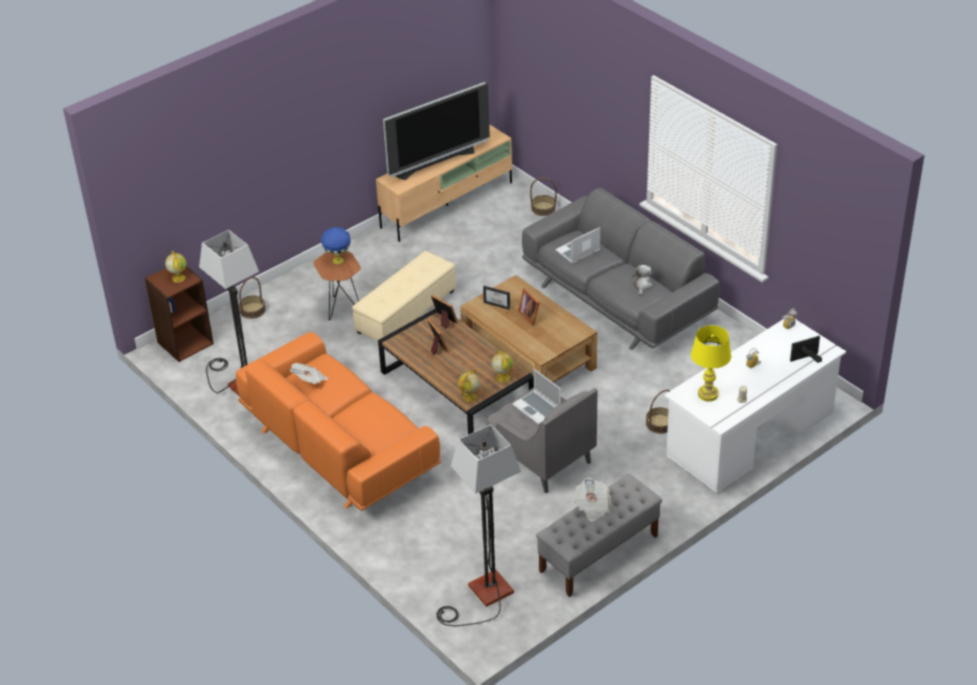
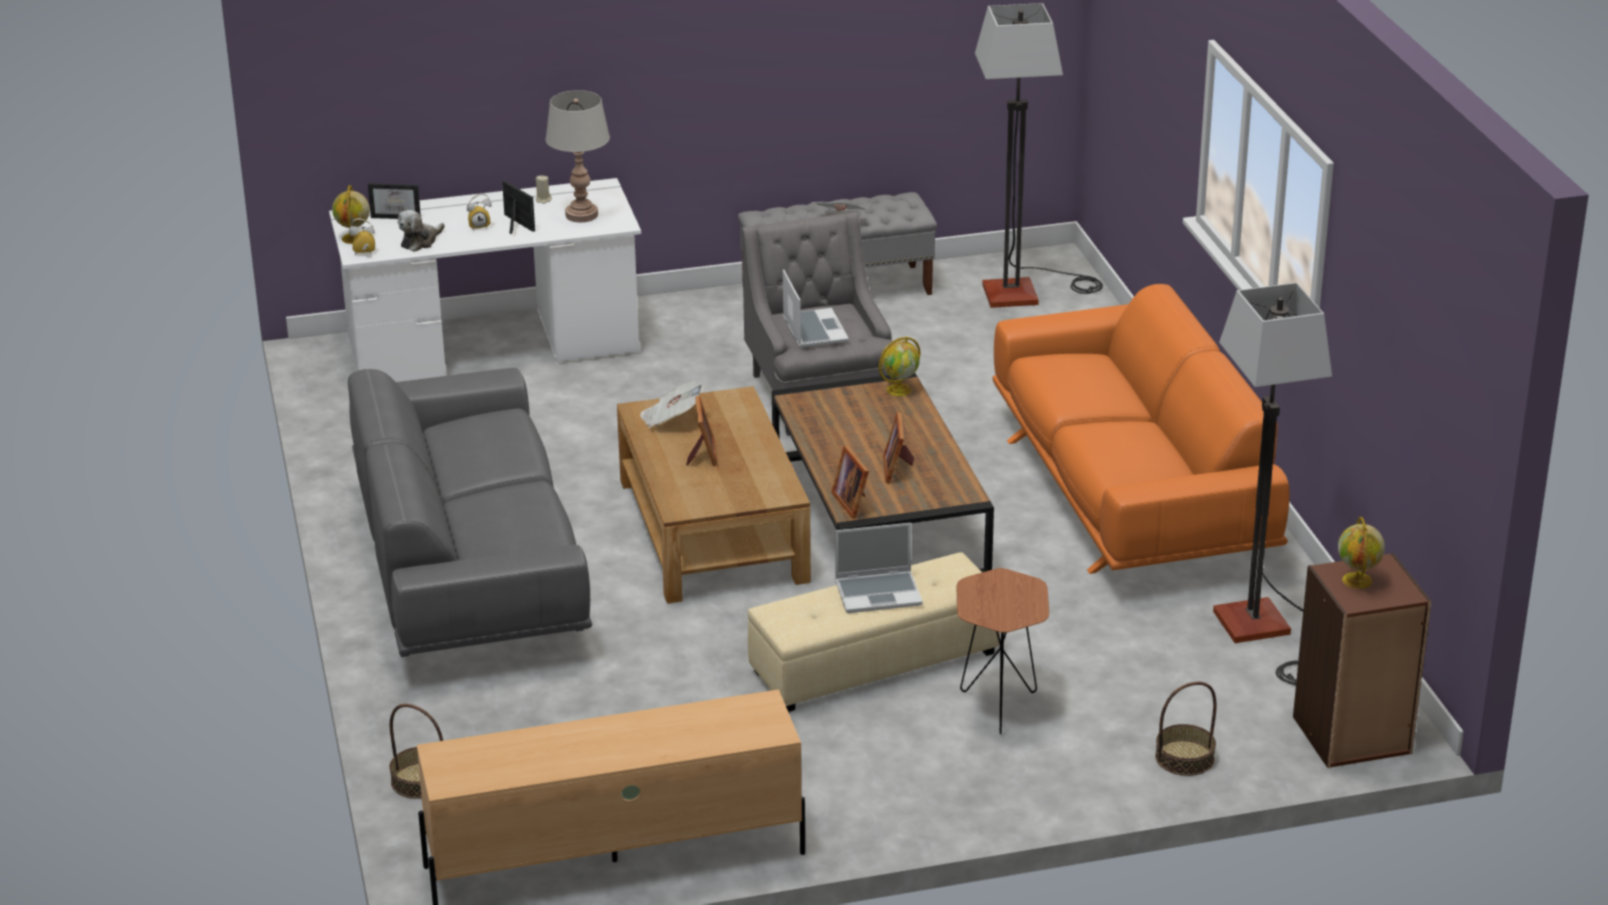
camera: 155 degrees left, 10 degrees down
newspaper [290,363,328,384] -> newspaper moved to [640,381,704,428]
blue table lamp [321,227,351,264] -> none
television [382,81,490,180] -> none
picture frame [483,286,510,310] -> picture frame moved to [502,180,535,234]
globe [491,350,513,382] -> globe moved to [332,185,370,244]
laptop [555,227,600,263] -> laptop moved to [835,523,923,613]
plush toy [632,265,652,296] -> plush toy moved to [398,210,445,252]
basket [646,389,670,434] -> none
yellow table lamp [691,325,731,402] -> grey table lamp [545,90,610,222]

